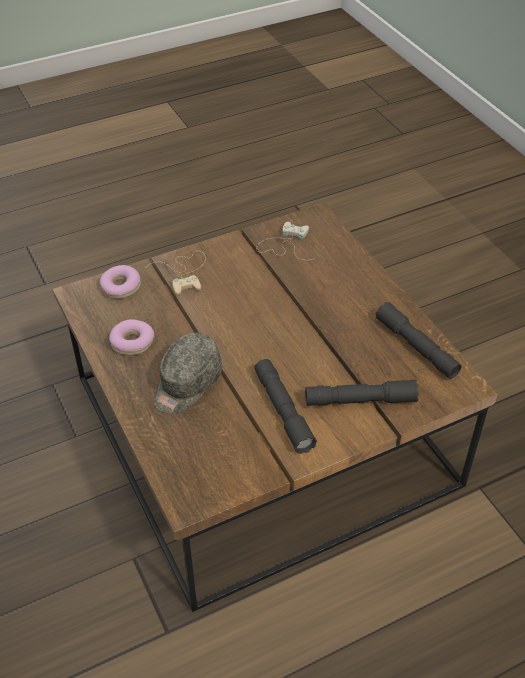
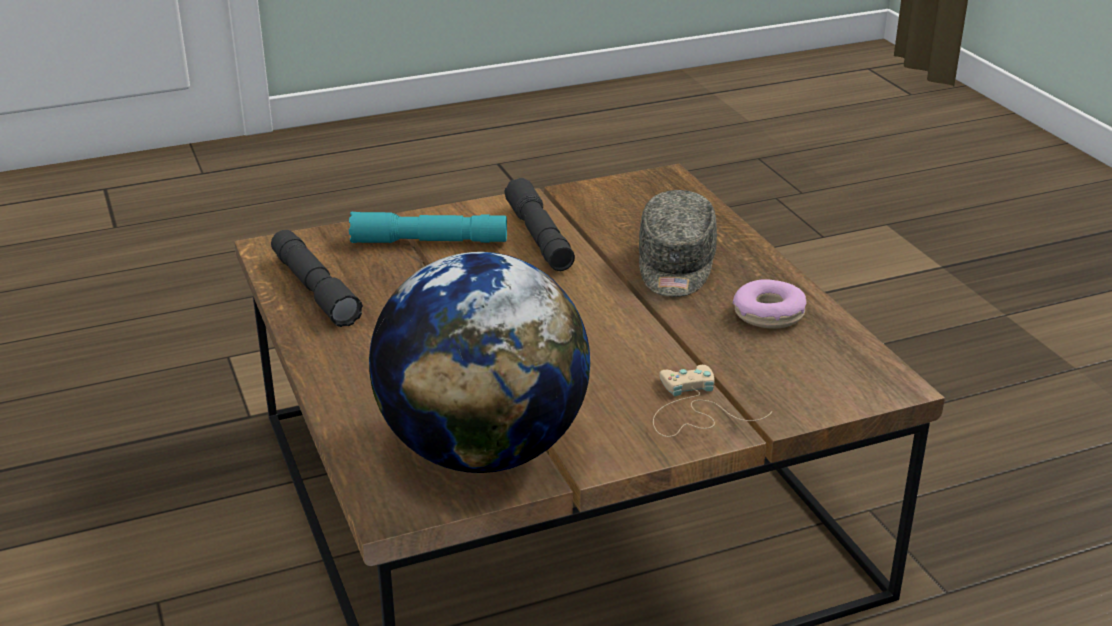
camera: 175 degrees left, 15 degrees down
donut [100,265,141,299] -> none
grey cap [154,333,222,414] -> grey cap turned 150 degrees clockwise [639,190,717,297]
white game controller [256,222,313,260] -> globe [369,252,590,473]
grey flashlight [305,380,419,406] -> turquoise flashlight [349,212,507,243]

